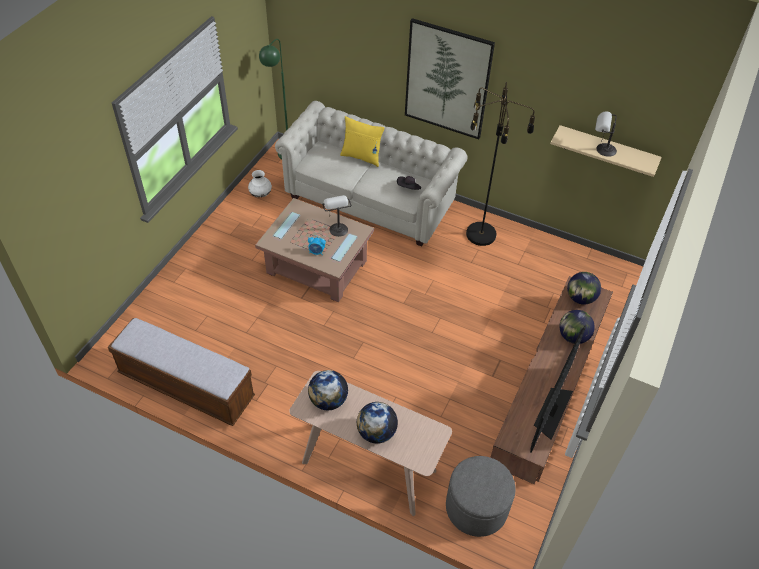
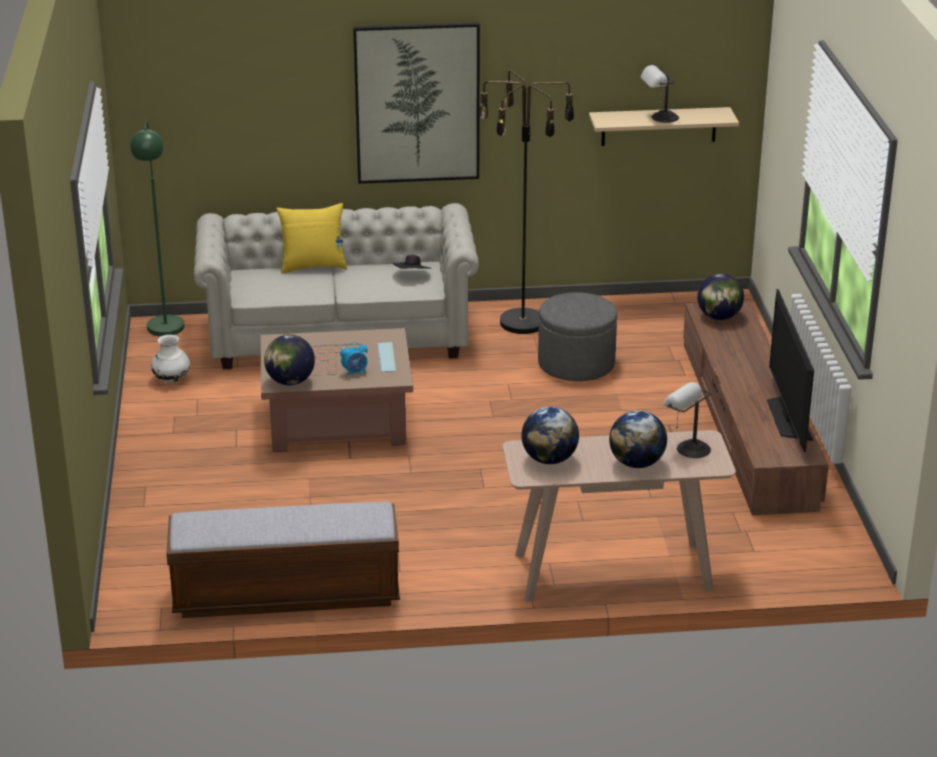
camera: 30 degrees left, 20 degrees down
table lamp [322,195,352,237] -> table lamp moved to [663,382,711,458]
grey ottoman [446,456,516,537] -> grey ottoman moved to [538,292,617,381]
globe [559,310,595,344] -> globe moved to [264,335,315,385]

